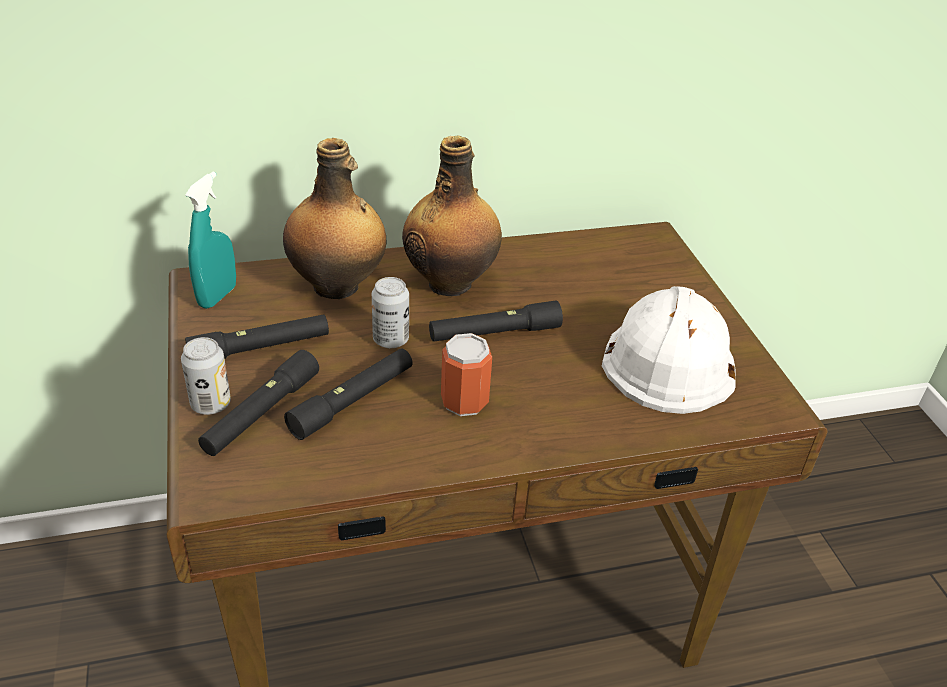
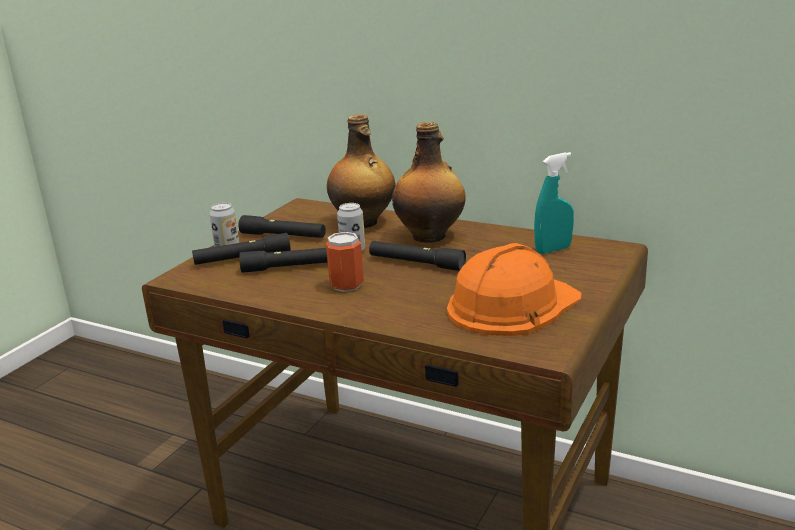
camera: 45 degrees right, 15 degrees down
turquoise spray bottle [185,172,236,309] -> turquoise spray bottle moved to [534,152,574,254]
white hard hat [602,286,736,414] -> orange hard hat [447,243,581,336]

